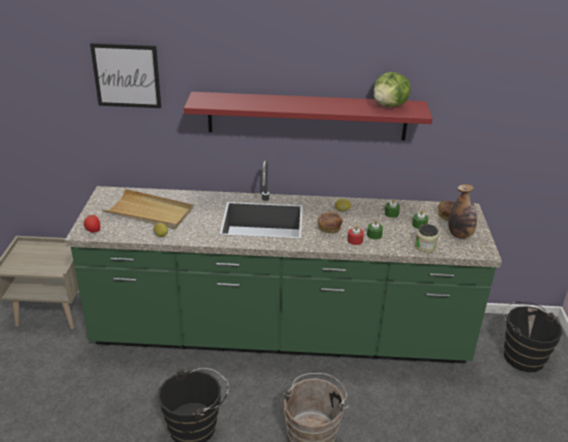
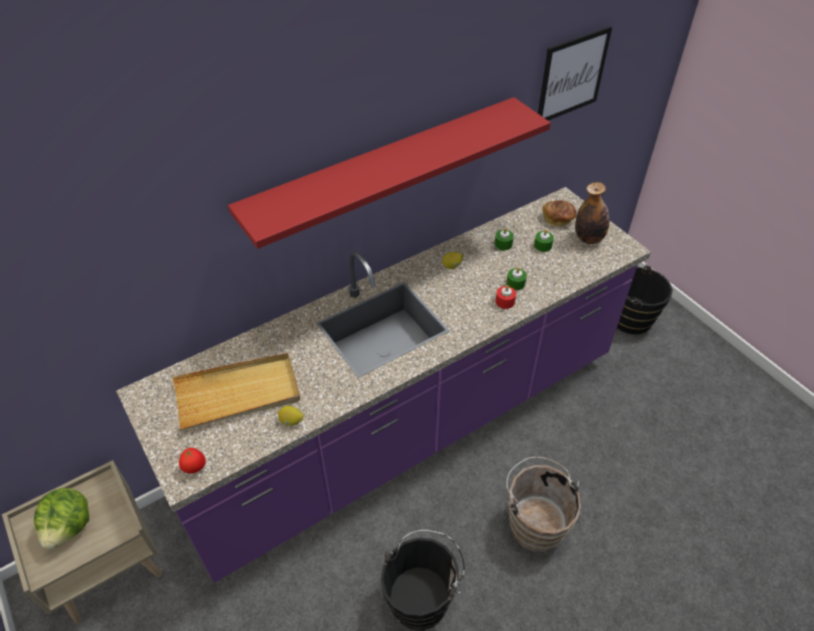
camera: 35 degrees left, 15 degrees up
green counter [65,161,502,364] -> purple counter [116,187,651,583]
picture [90,43,161,108] -> picture moved to [538,26,612,120]
bread [318,211,343,233] -> none
lettuce [374,72,411,107] -> lettuce moved to [34,488,89,549]
jar [415,224,439,253] -> none

